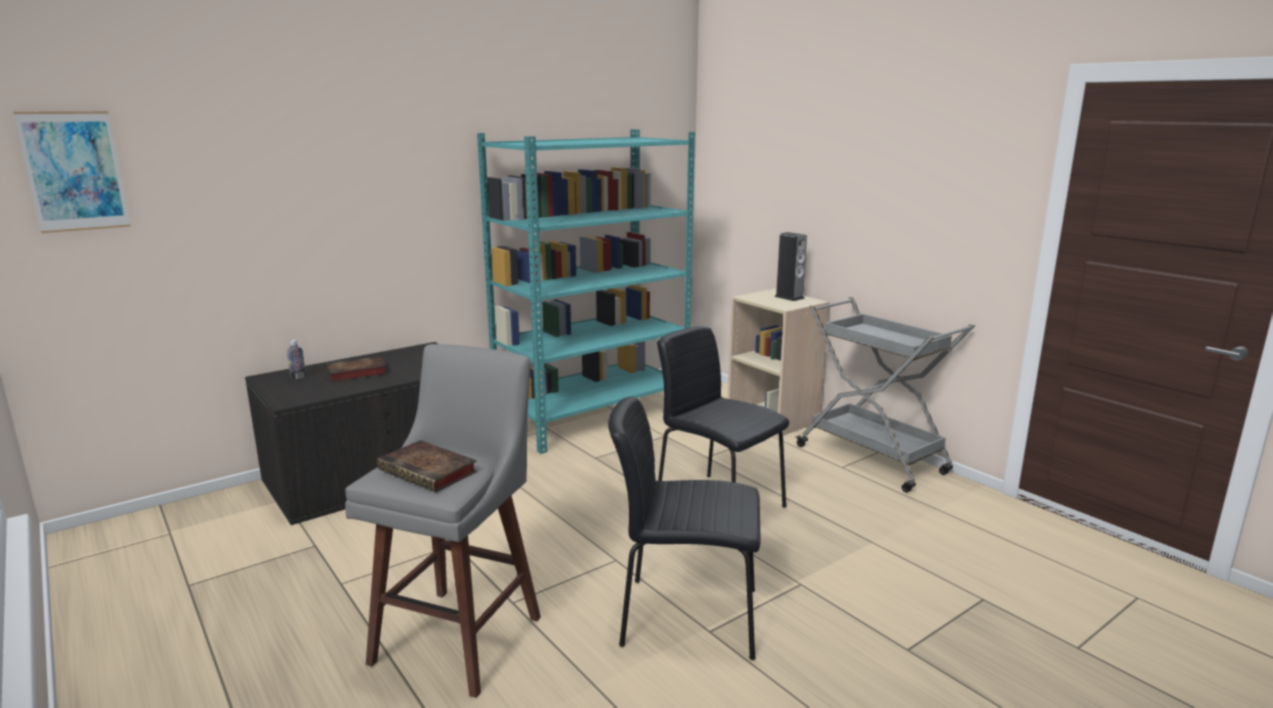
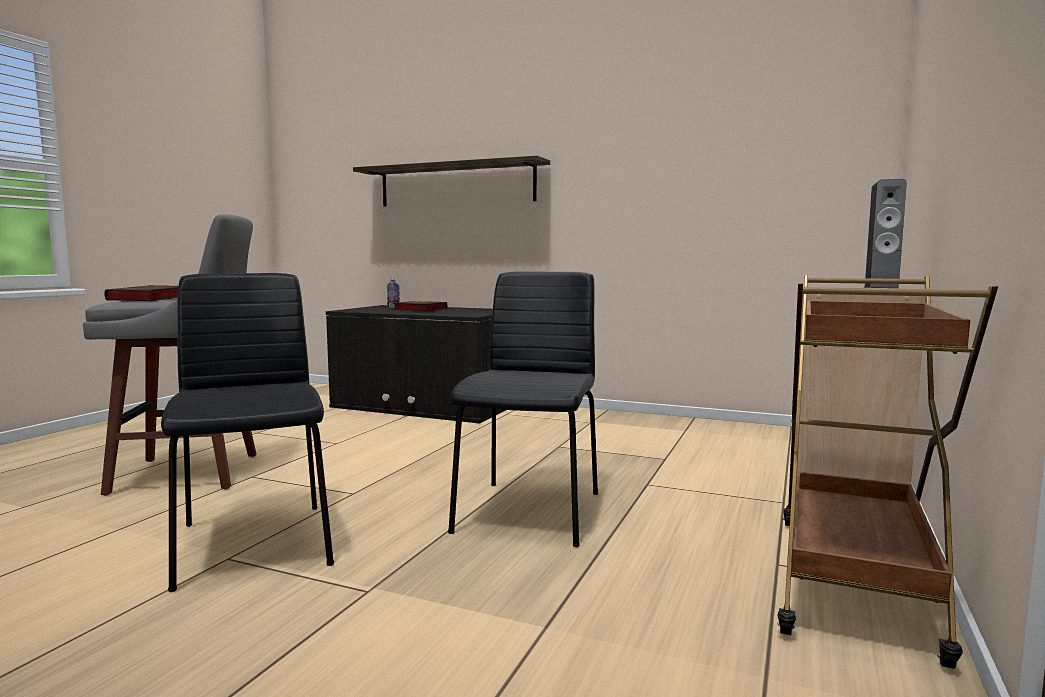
camera: 60 degrees right, 10 degrees down
picture [14,111,131,233] -> none
turquoise bookcase [477,129,695,454] -> none
grey cart [794,297,976,493] -> brown cart [777,275,998,669]
none -> shelf [353,156,550,207]

